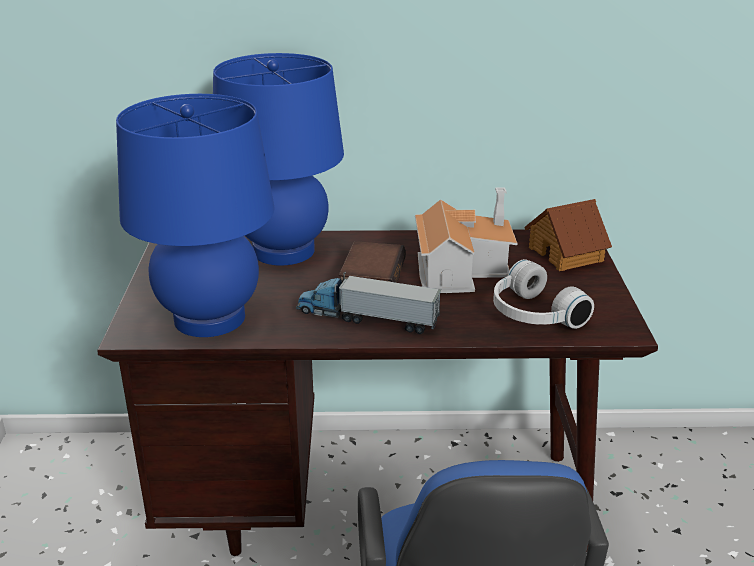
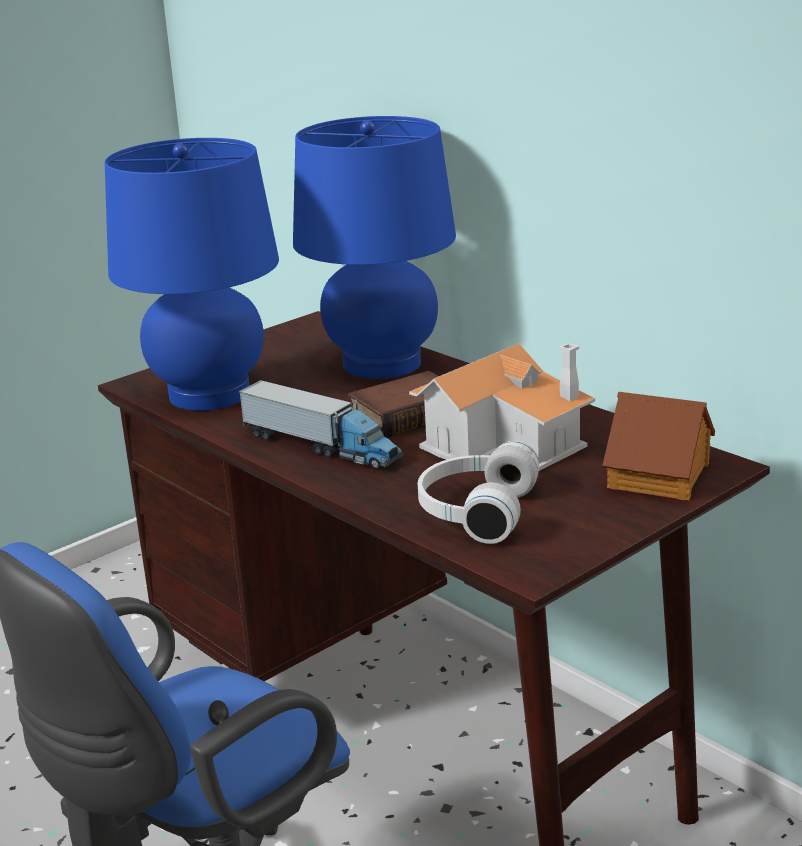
camera: 50 degrees right, 5 degrees down
toy truck [296,272,442,334] -> toy truck turned 150 degrees clockwise [238,380,404,469]

